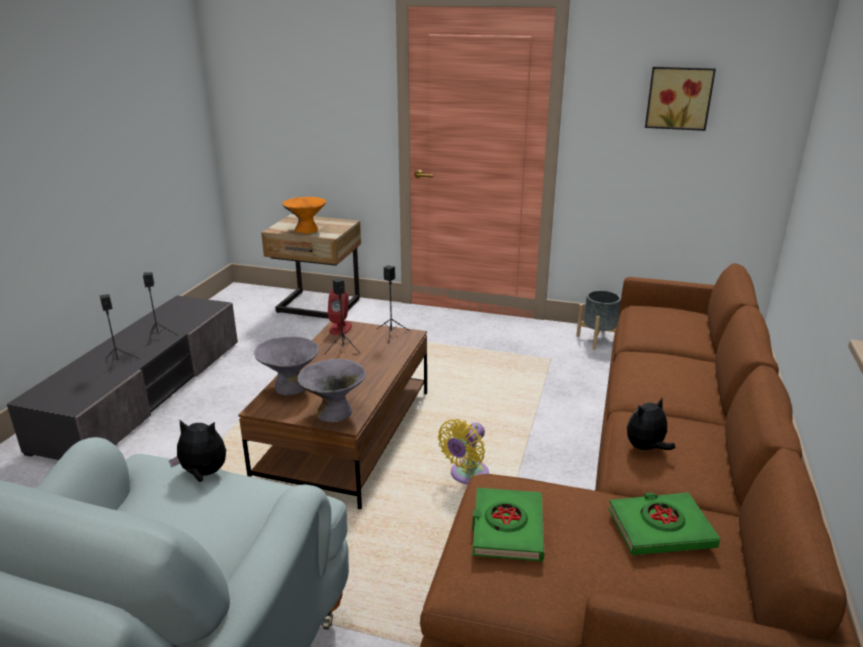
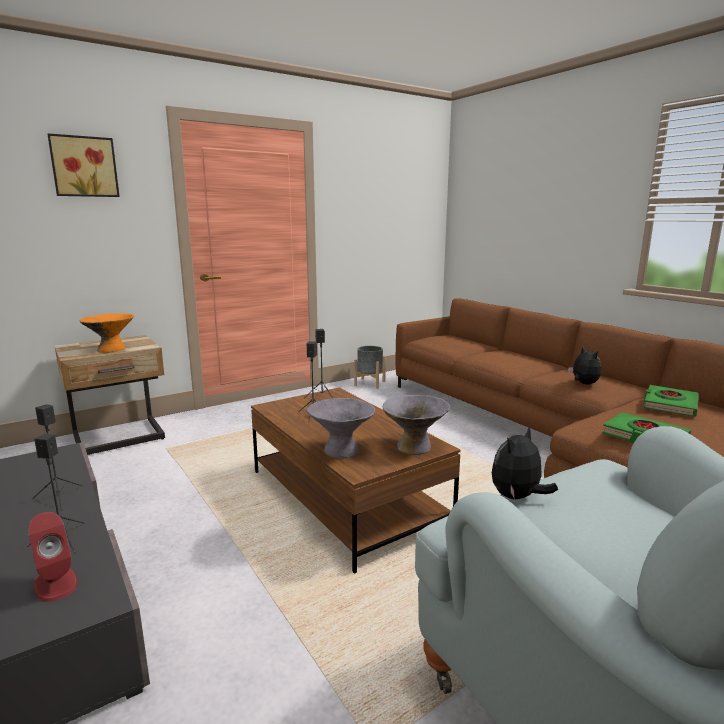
camera: 50 degrees left, 10 degrees down
red speaker [328,289,352,335] -> red speaker moved to [28,512,78,602]
yellow fan [438,419,489,484] -> none
plush toy [627,398,675,450] -> plush toy turned 150 degrees clockwise [568,347,601,384]
picture [645,67,716,131] -> picture moved to [47,133,120,197]

